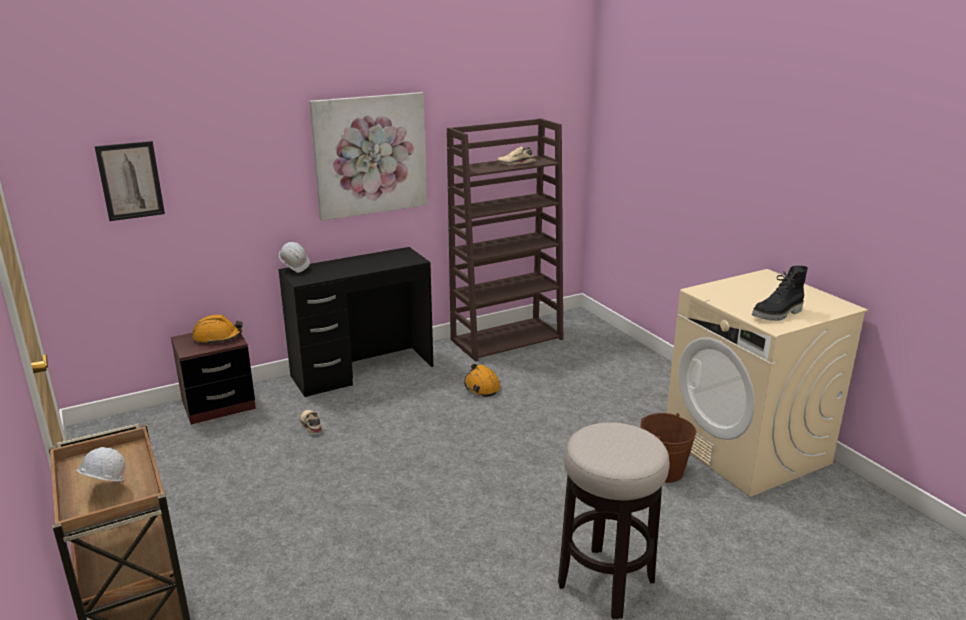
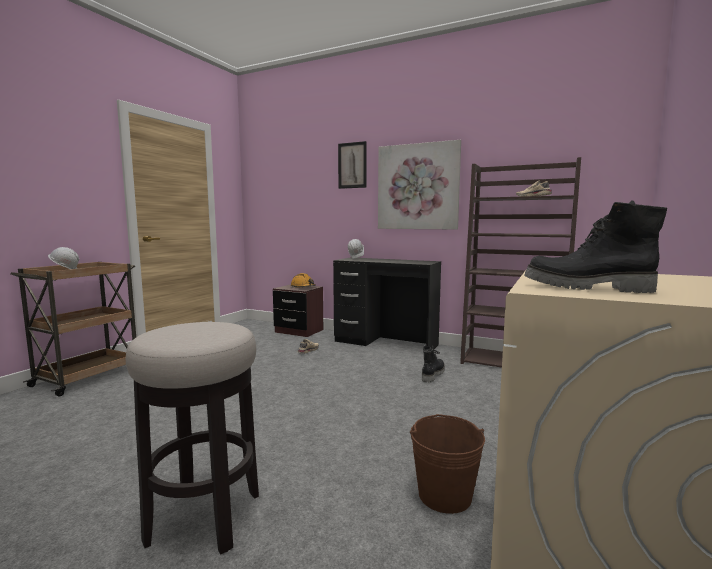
camera: 55 degrees right, 15 degrees down
picture [95,141,165,221] -> picture moved to [338,141,367,189]
orange hard hat [464,364,500,397] -> black boot [422,345,445,383]

